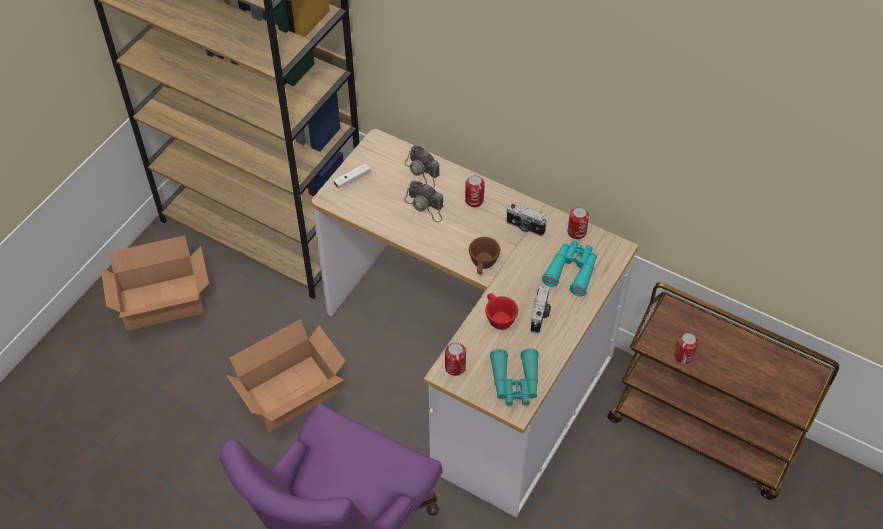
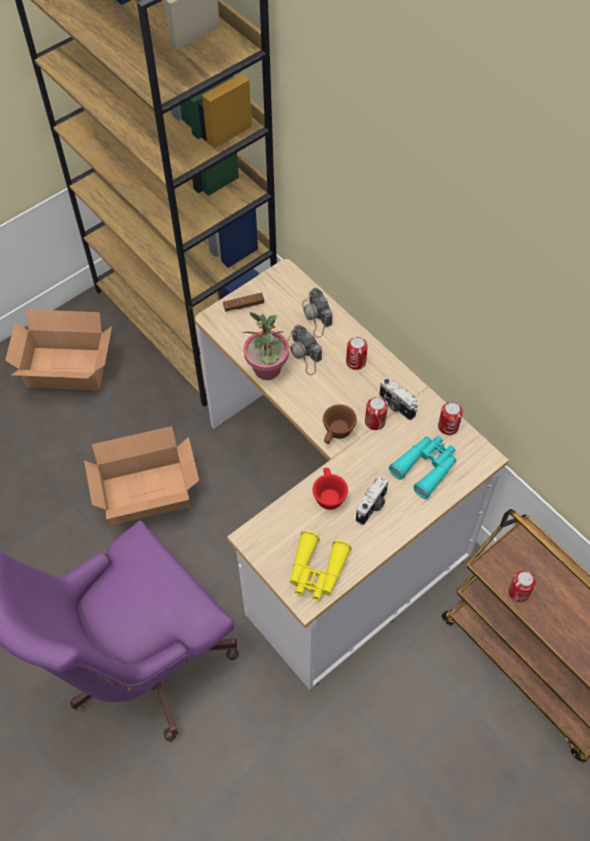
camera: 20 degrees right, 5 degrees up
white game controller [334,163,370,188] -> brown game controller [223,293,264,312]
can [445,343,466,376] -> can moved to [365,397,388,430]
turquoise binoculars [490,348,539,406] -> yellow binoculars [290,530,351,601]
none -> potted plant [242,312,289,380]

